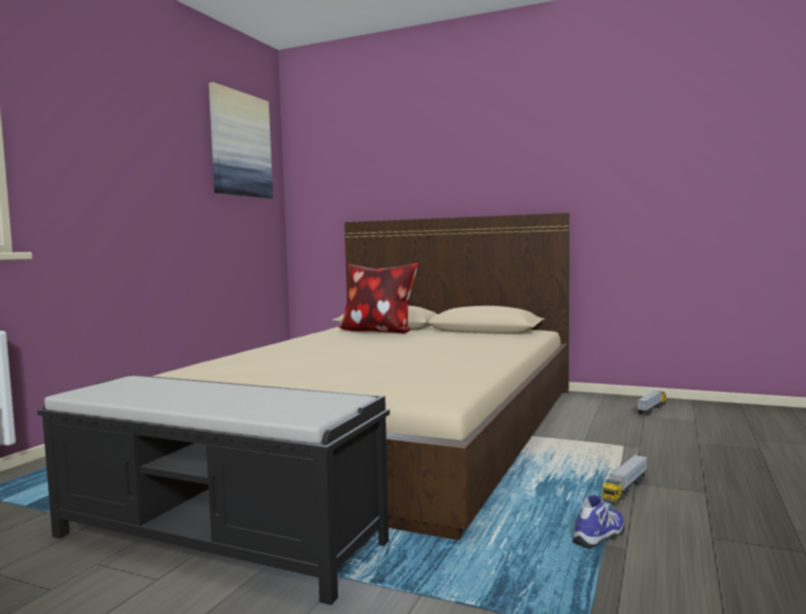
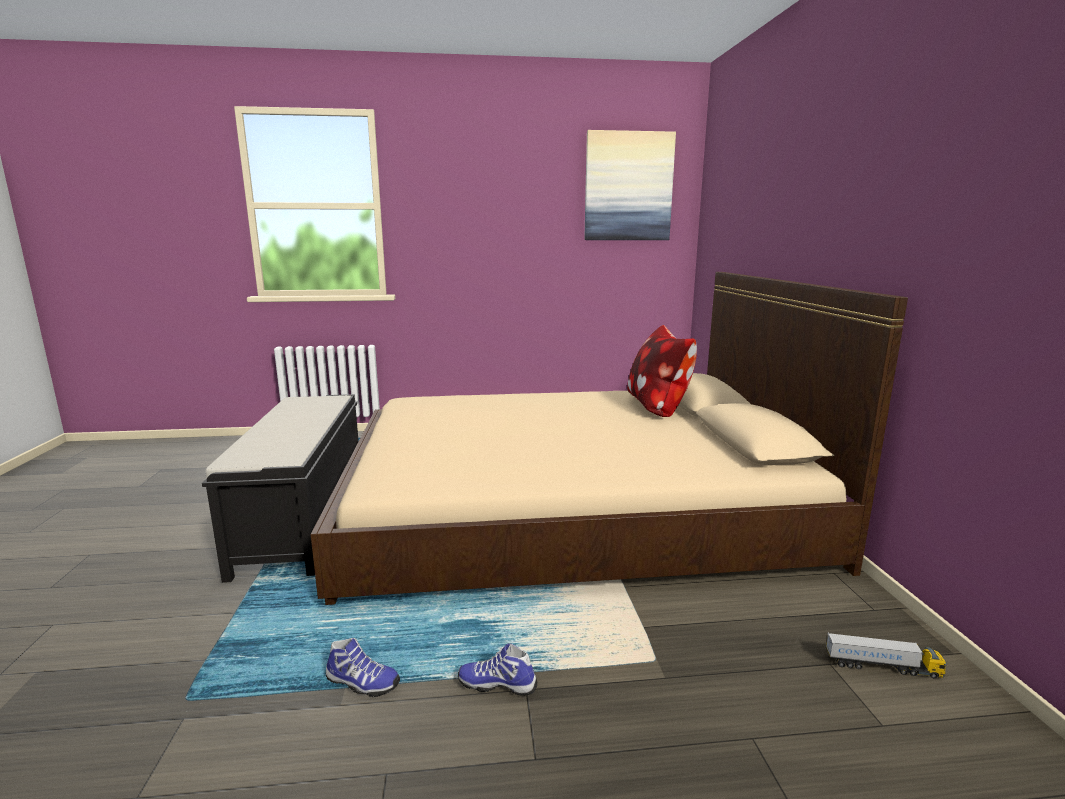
camera: 60 degrees right, 10 degrees up
toy truck [602,454,647,505] -> shoe [458,643,537,696]

